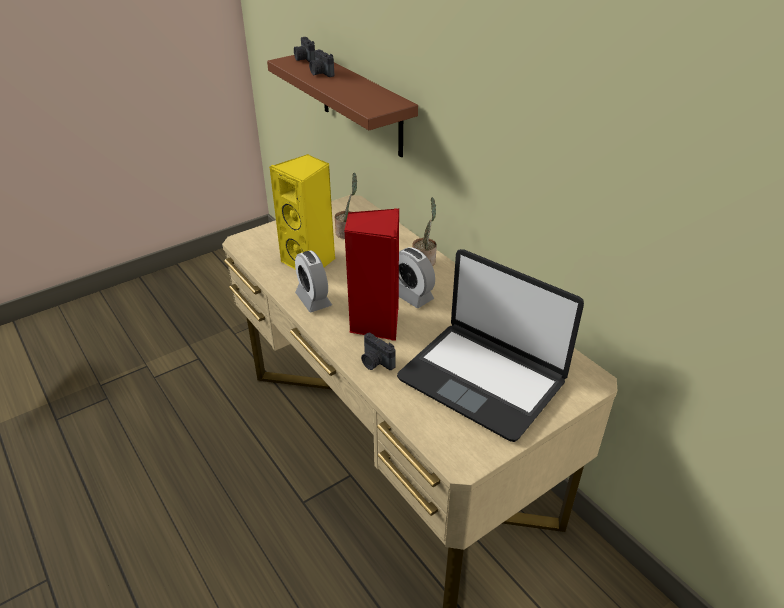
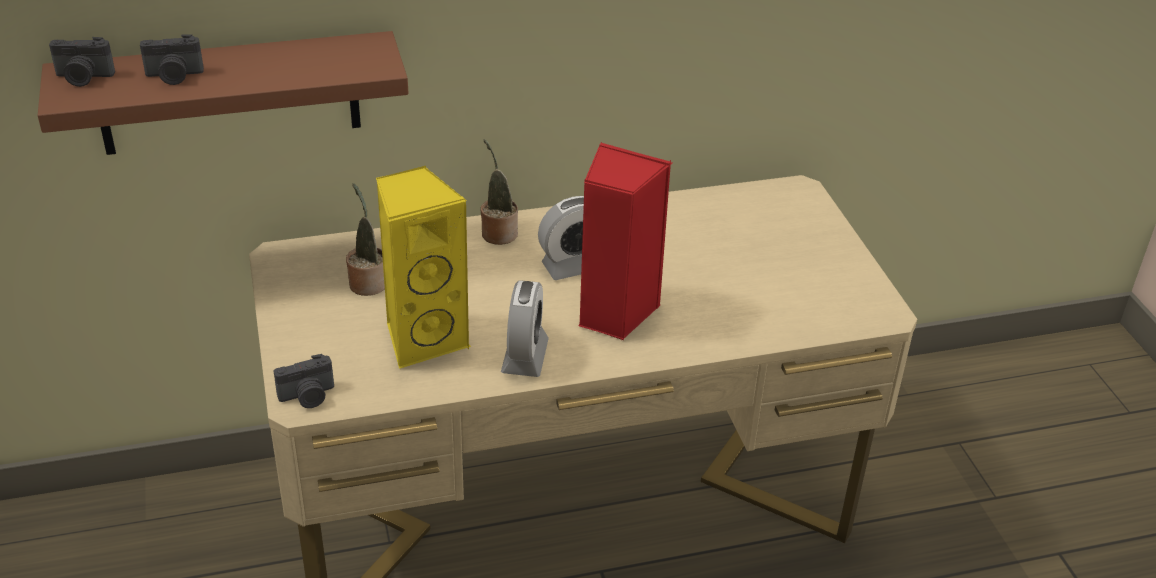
camera: 70 degrees left, 0 degrees up
alarm clock [295,250,332,312] -> alarm clock turned 75 degrees counterclockwise [501,280,549,377]
camera [361,333,396,370] -> camera moved to [274,354,334,408]
laptop [397,249,584,442] -> none

